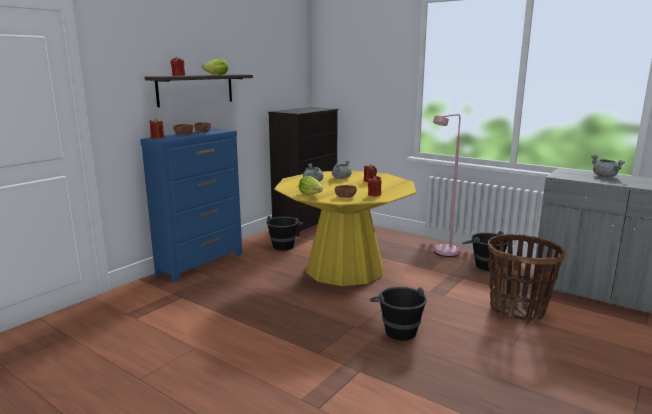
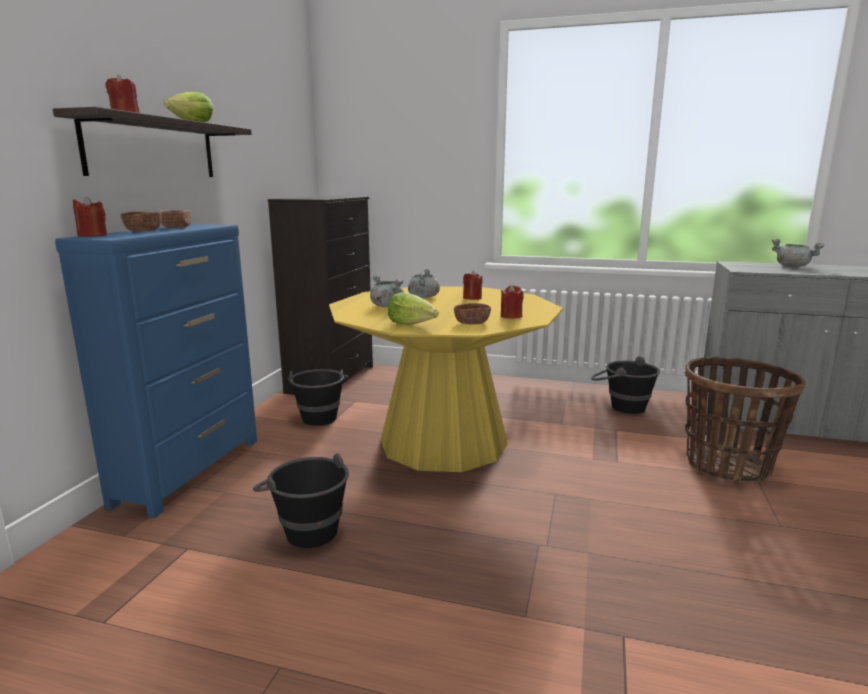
camera: 20 degrees left, 0 degrees up
black bucket [370,287,427,341] -> black bucket moved to [253,453,349,548]
pink floor lamp [433,114,460,257] -> none

